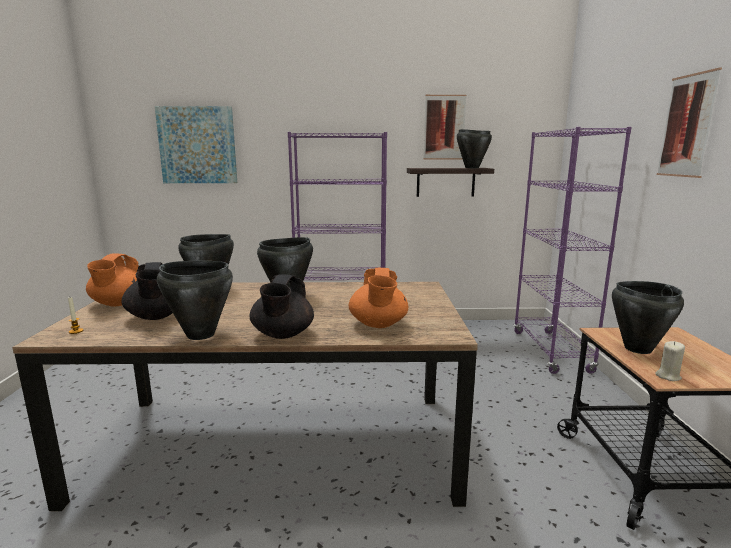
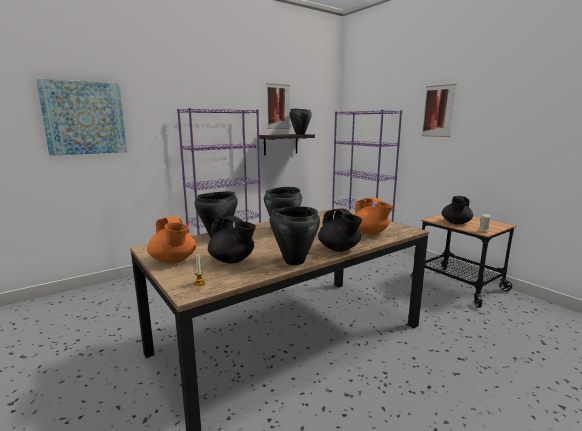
camera: 35 degrees left, 0 degrees up
black cooking pot [612,281,684,354] -> black teapot [442,196,473,225]

